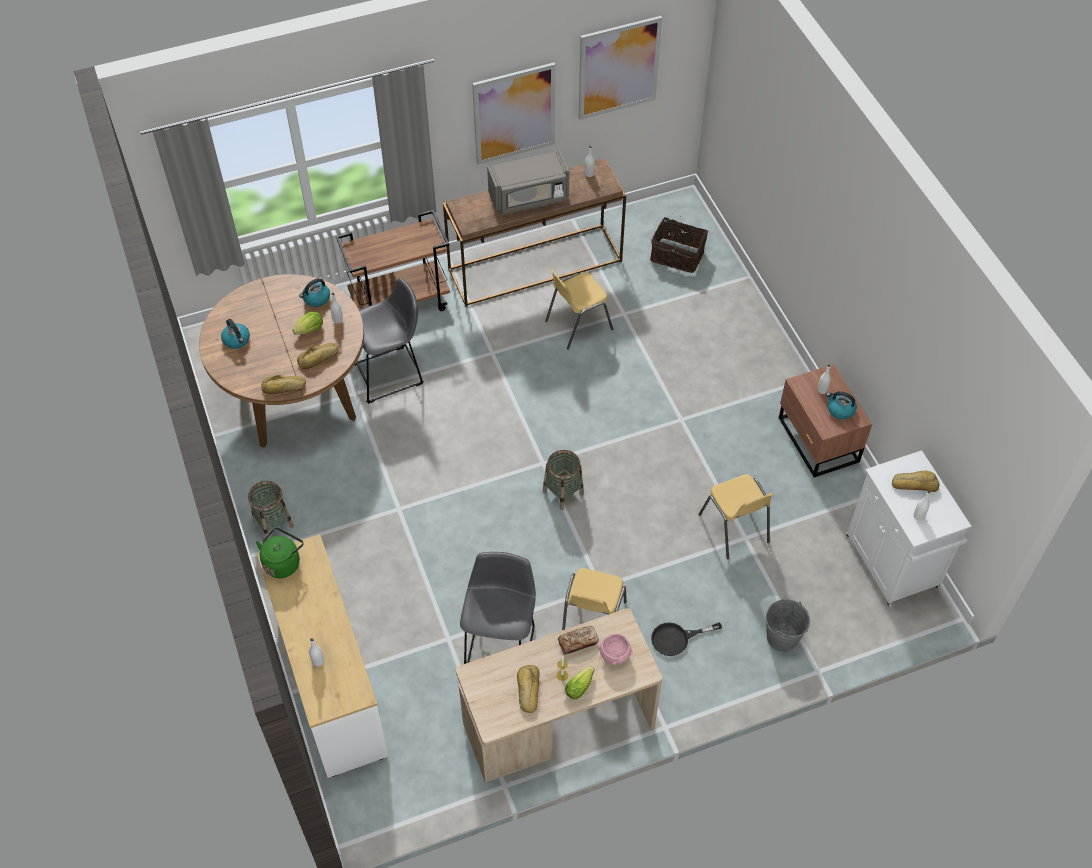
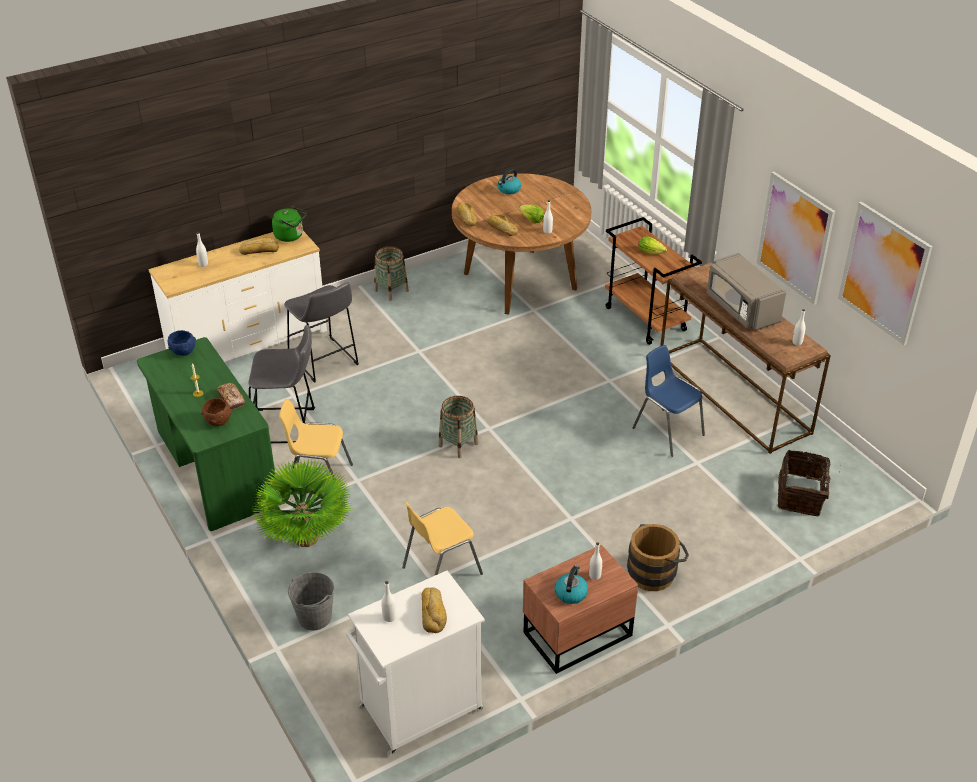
camera: 80 degrees right, 15 degrees down
kettle [299,278,330,307] -> none
grey stool [355,278,424,404] -> grey stool moved to [284,282,359,383]
beige desk [456,608,662,783] -> green desk [137,337,275,531]
bread [517,665,540,713] -> bread moved to [239,237,279,255]
yellow chair [545,270,613,350] -> blue chair [632,345,705,457]
lettuce [565,666,594,700] -> lettuce moved to [638,236,667,254]
pink bowl [599,634,633,665] -> brown bowl [201,398,232,426]
black frying pan [651,622,722,656] -> potted plant [251,459,352,547]
none -> blue bowl [168,330,196,356]
none -> brown bucket [627,524,689,591]

